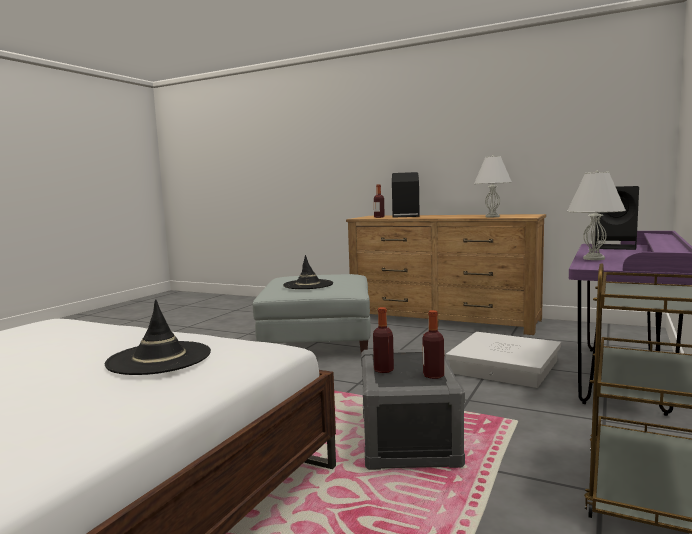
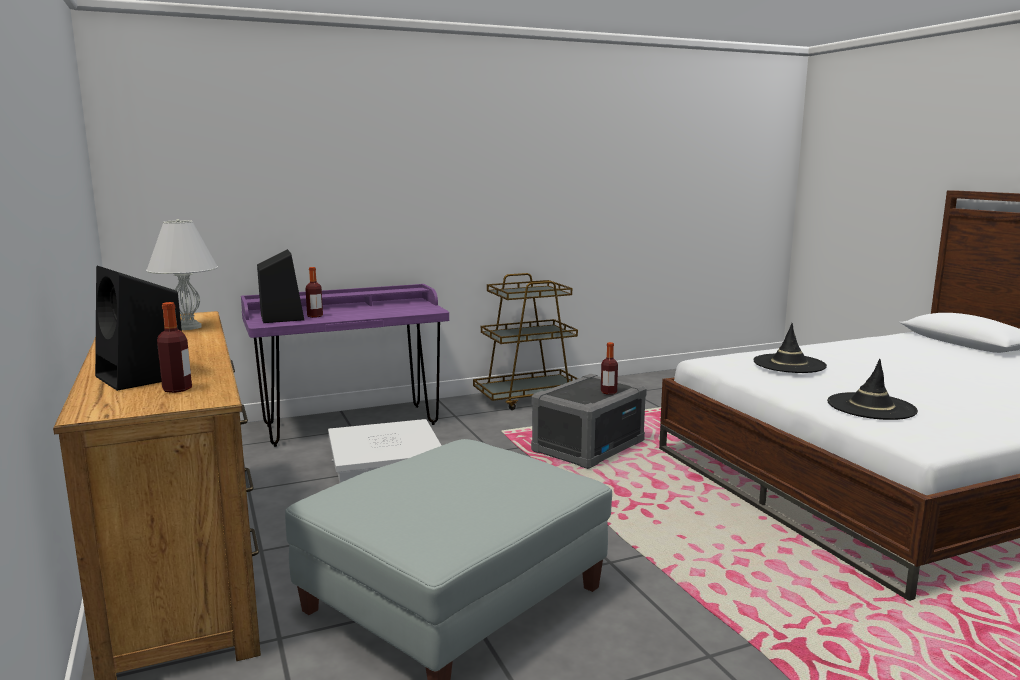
camera: 140 degrees left, 5 degrees up
black hat [283,255,333,289] -> black hat moved to [827,359,918,420]
bottle [423,310,444,379] -> bottle moved to [306,267,323,318]
white table lamp [567,170,626,260] -> none

